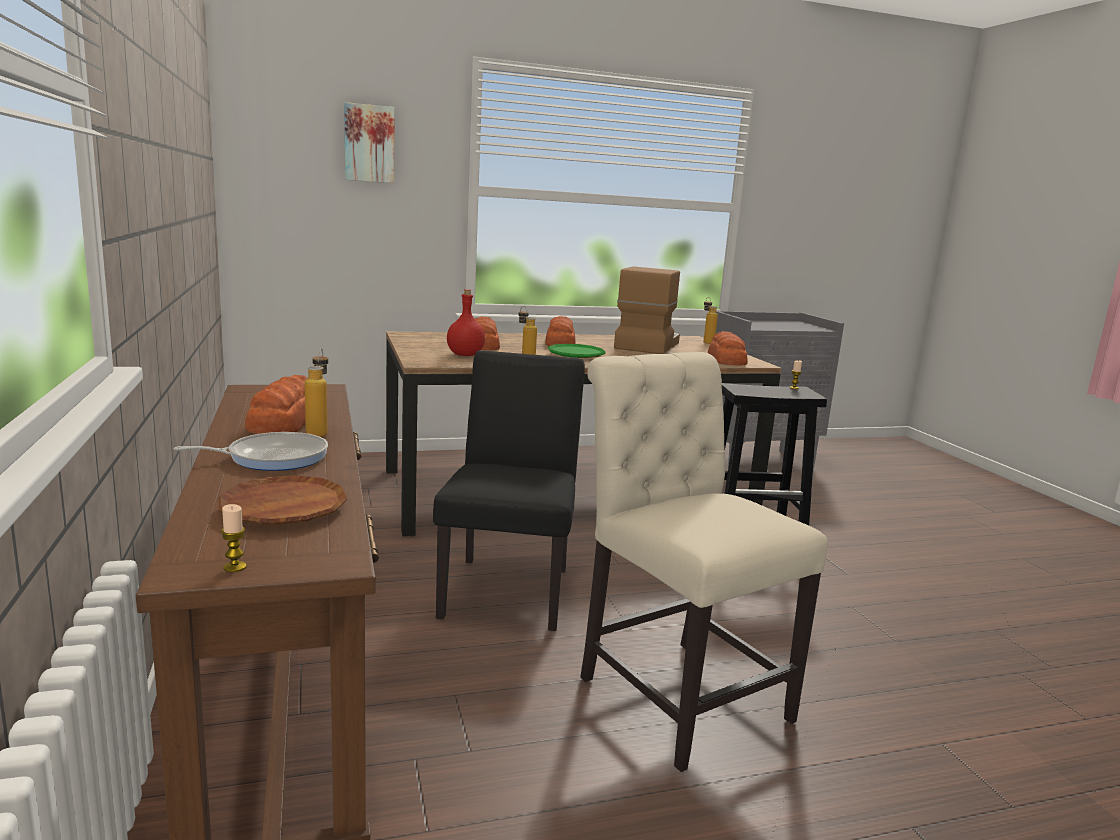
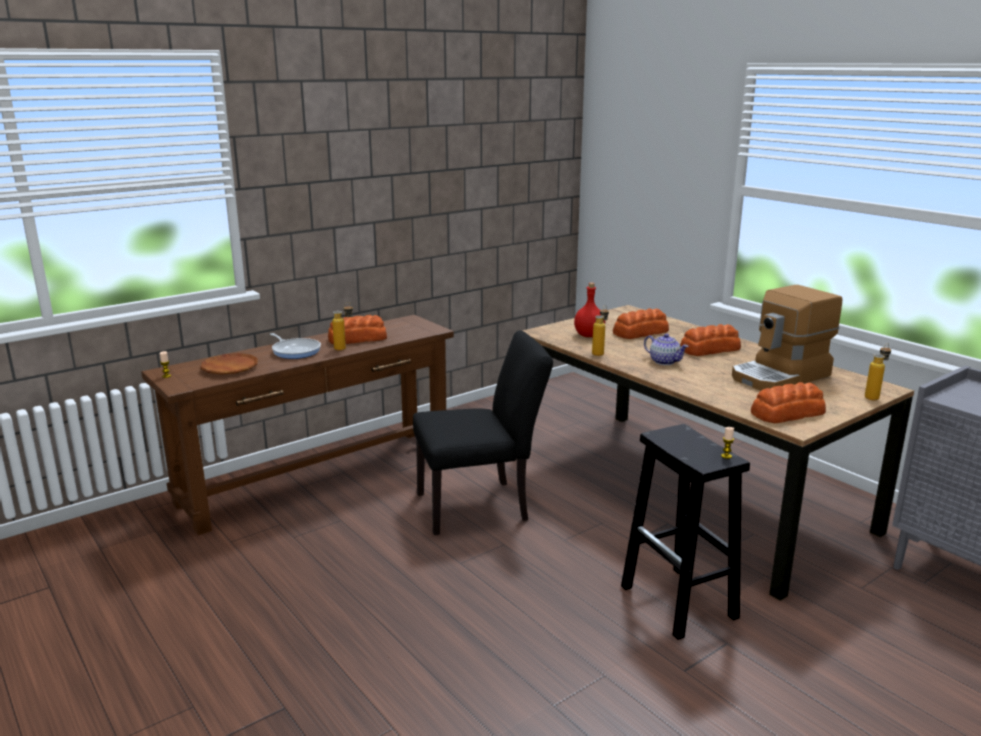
camera: 70 degrees right, 5 degrees up
picture [344,102,395,183] -> none
green plate [548,344,606,358] -> teapot [644,334,689,365]
beige chair [580,352,828,772] -> none
coffee machine [614,266,680,354] -> coffee machine turned 150 degrees clockwise [732,285,842,391]

